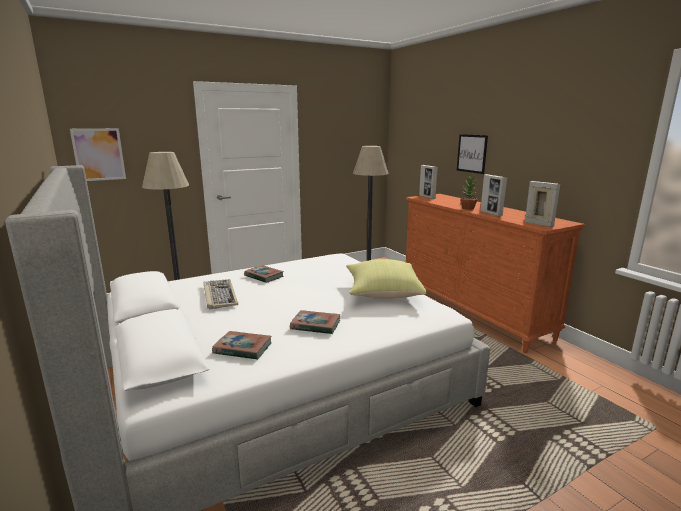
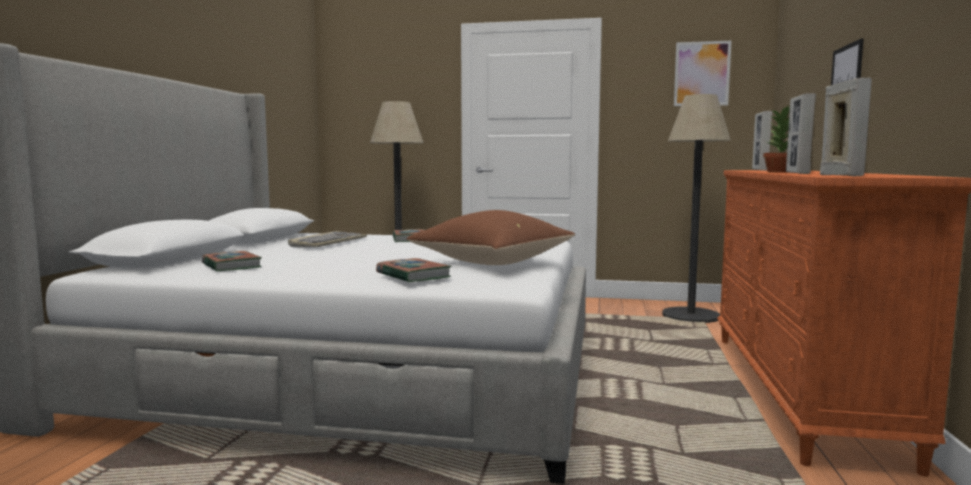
camera: 40 degrees right, 10 degrees down
picture [70,128,126,181] -> picture moved to [674,41,731,106]
book [290,310,341,334] -> book moved to [376,258,452,283]
yellow pillow [346,259,426,299] -> brown pillow [407,210,575,265]

